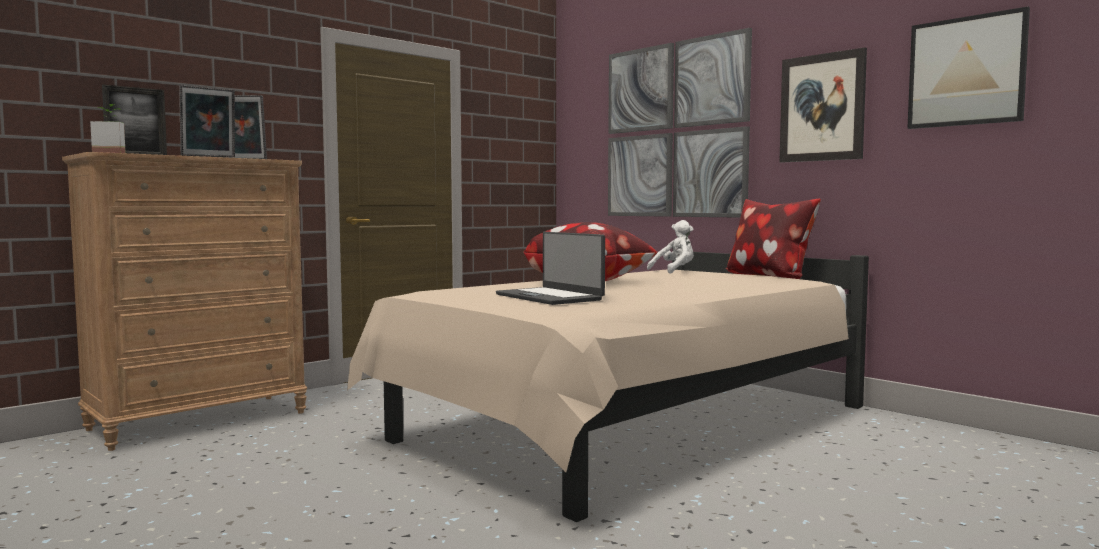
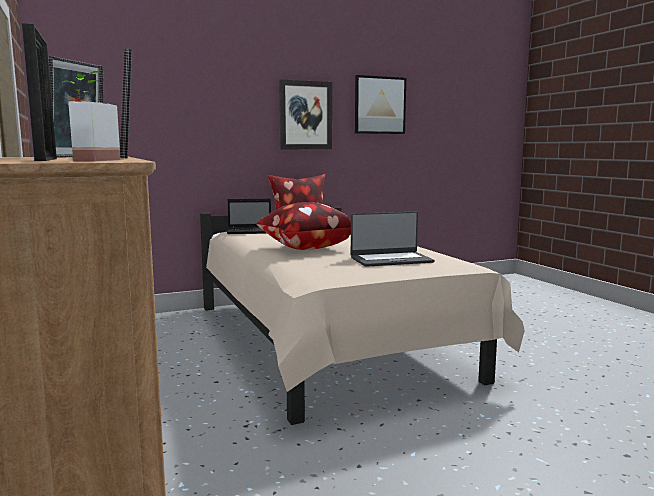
camera: 70 degrees left, 5 degrees up
picture [608,28,752,218] -> none
white plush toy [647,220,694,274] -> laptop [227,199,271,234]

